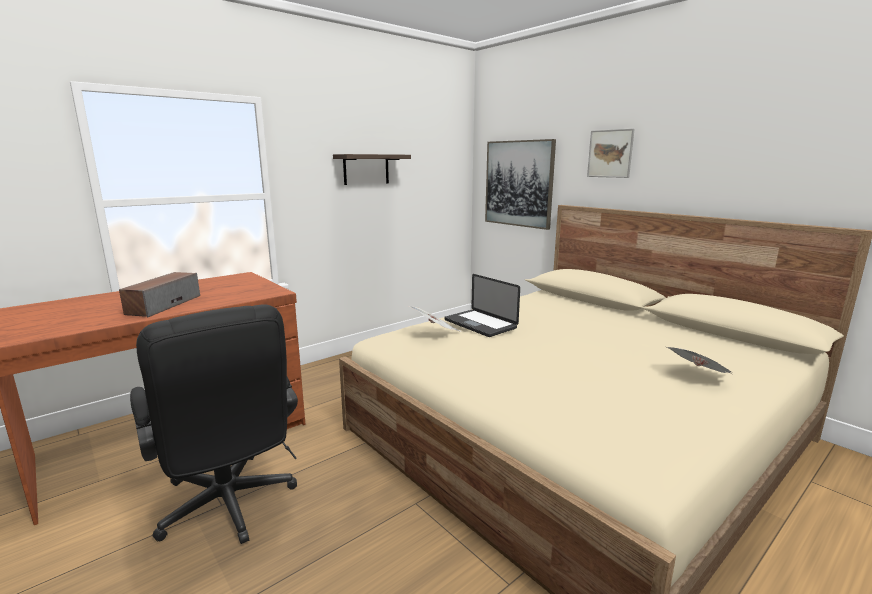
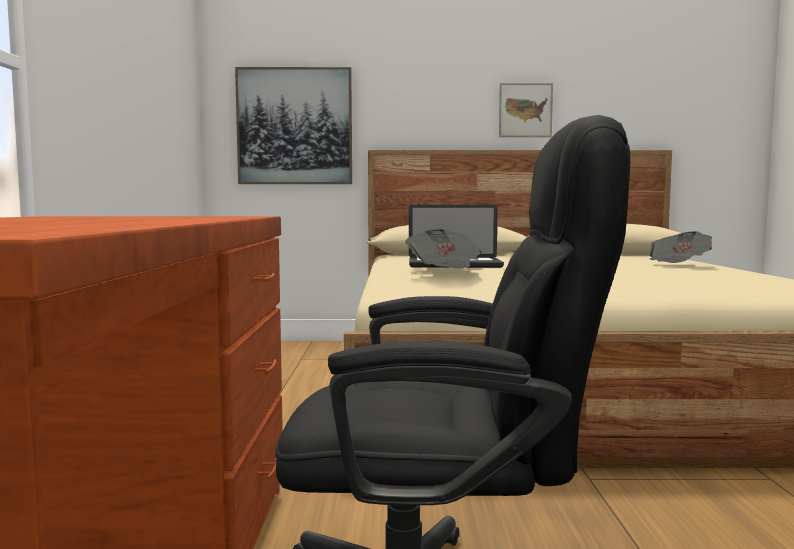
camera: 50 degrees left, 10 degrees down
speaker [119,272,200,317] -> none
shelf [333,154,411,185] -> none
picture [587,129,635,178] -> picture moved to [499,83,553,137]

